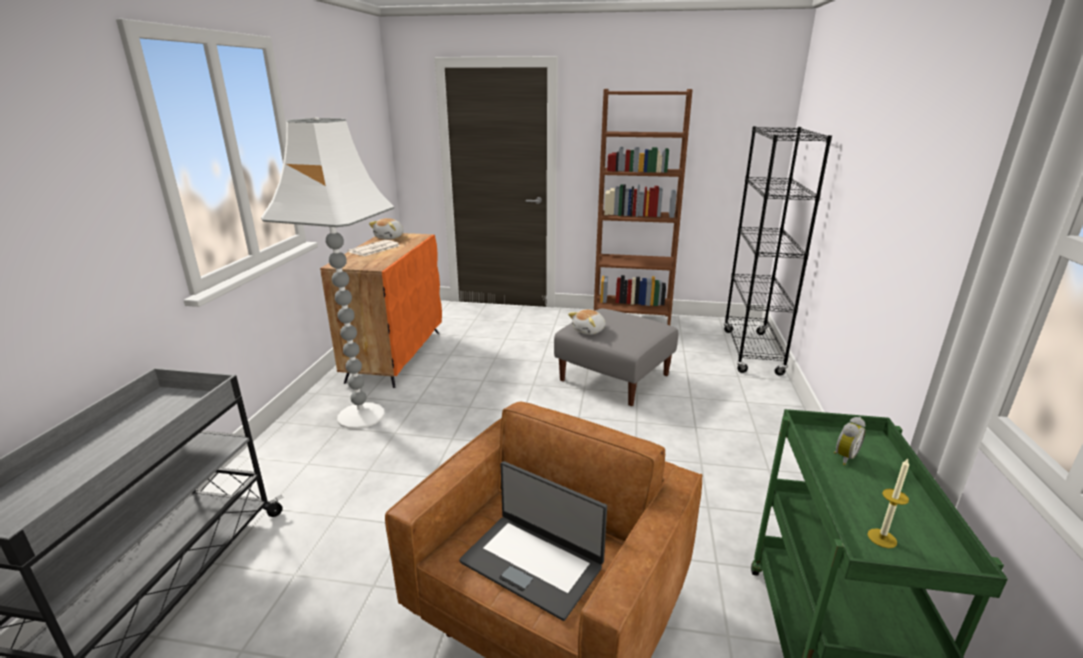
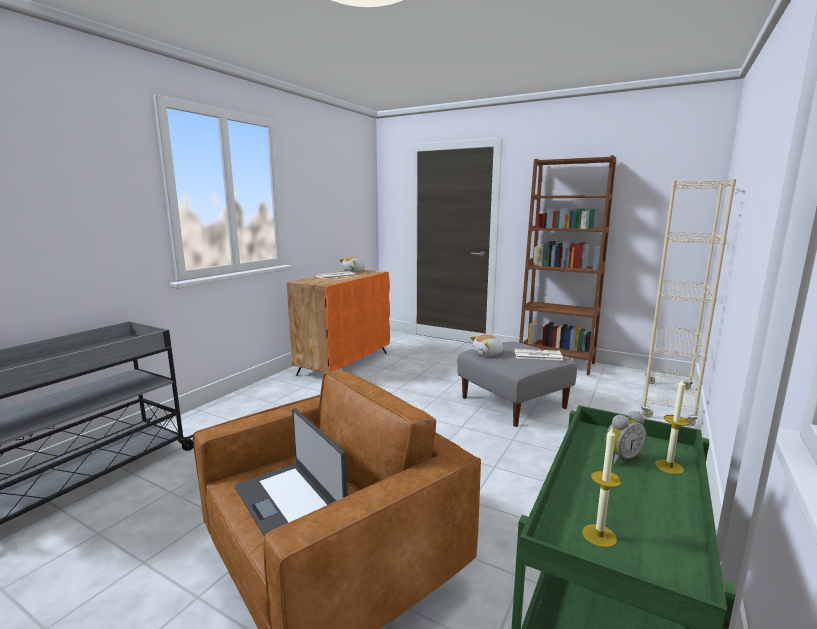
camera: 20 degrees right, 10 degrees down
white floor lamp [261,117,394,429] -> none
black bookcase [724,126,832,376] -> beige bookcase [641,179,736,426]
none -> newspaper [515,349,563,360]
none -> candle [655,379,689,475]

